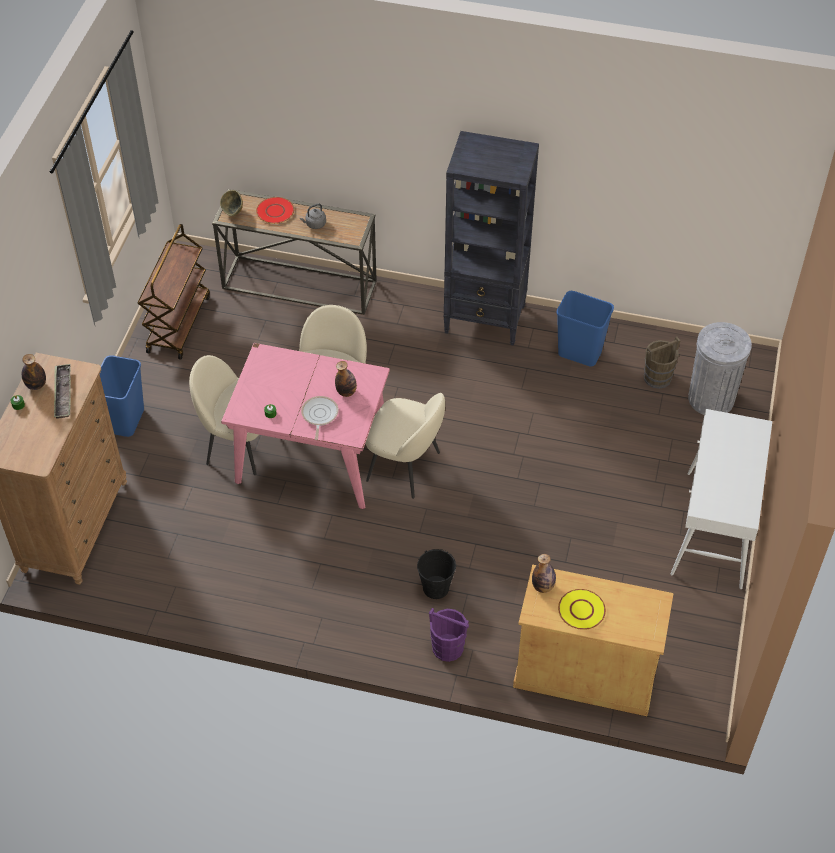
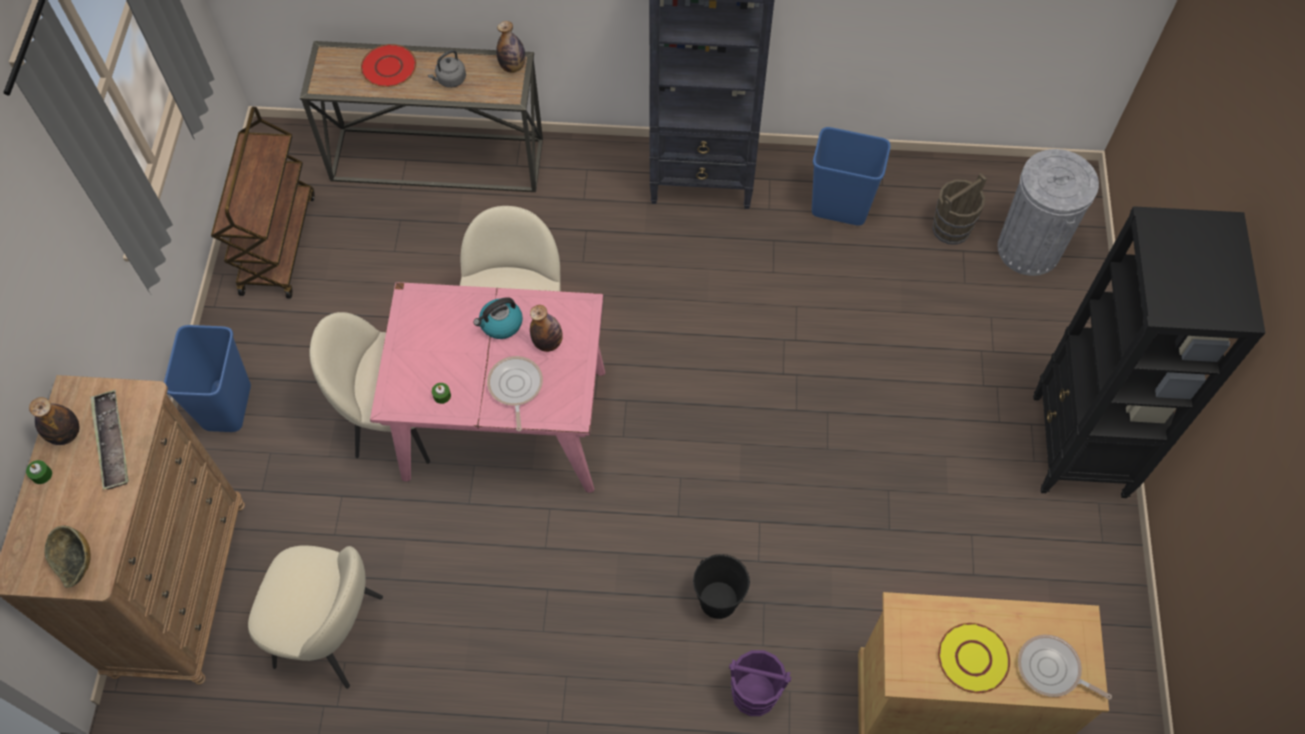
camera: 10 degrees left, 10 degrees up
bowl [220,190,243,216] -> bowl moved to [45,525,91,588]
beige chair [365,393,445,499] -> beige chair moved to [248,545,383,689]
bottle [532,554,556,593] -> bottle moved to [496,21,525,73]
white console table [670,409,772,589] -> black bookcase [1033,206,1265,498]
none -> kettle [473,297,523,339]
none -> frying pan [1018,635,1112,700]

